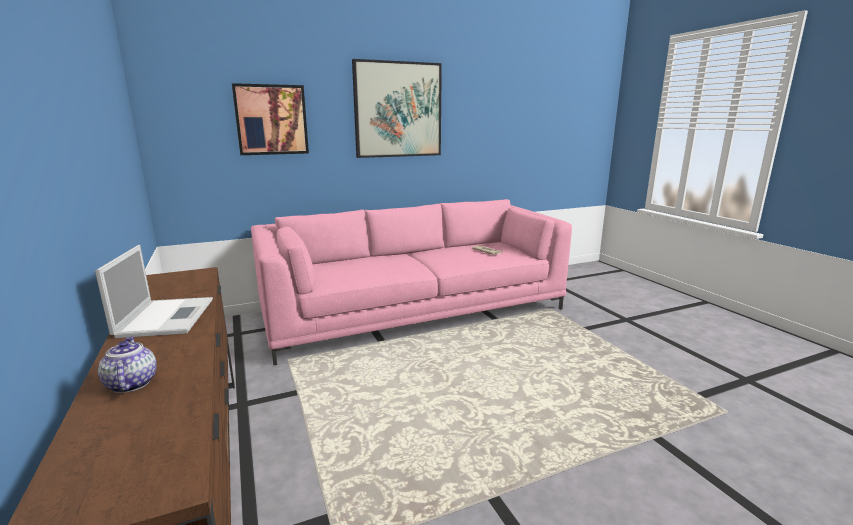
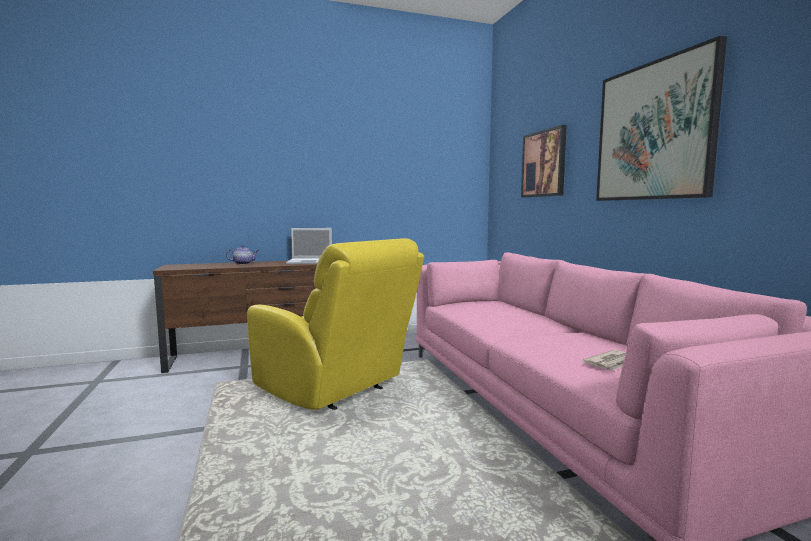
camera: 95 degrees right, 10 degrees down
none -> yellow armchair [247,238,424,410]

